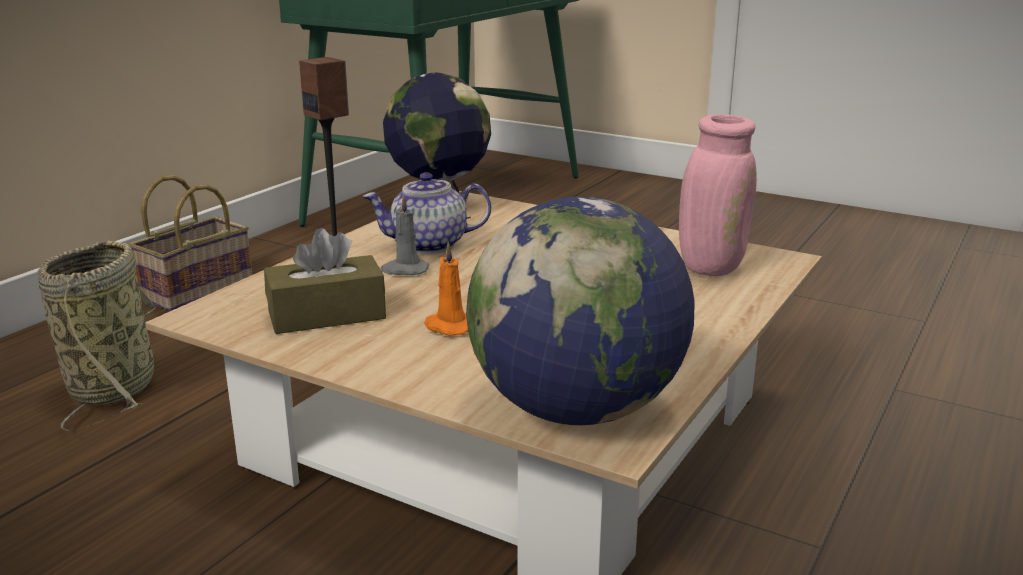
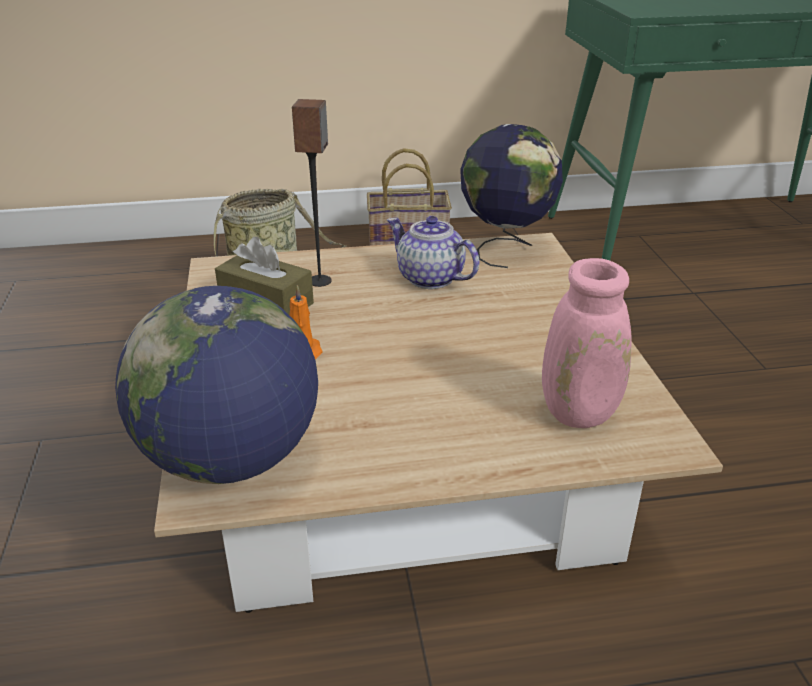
camera: 50 degrees right, 10 degrees up
grey candle [381,194,429,275] -> none

